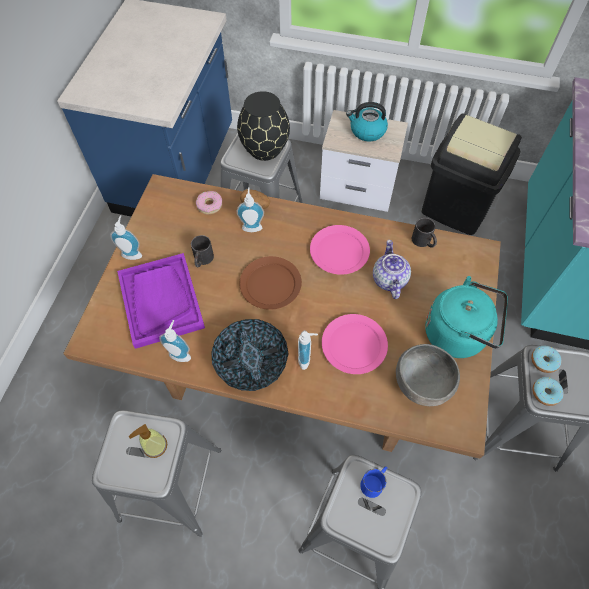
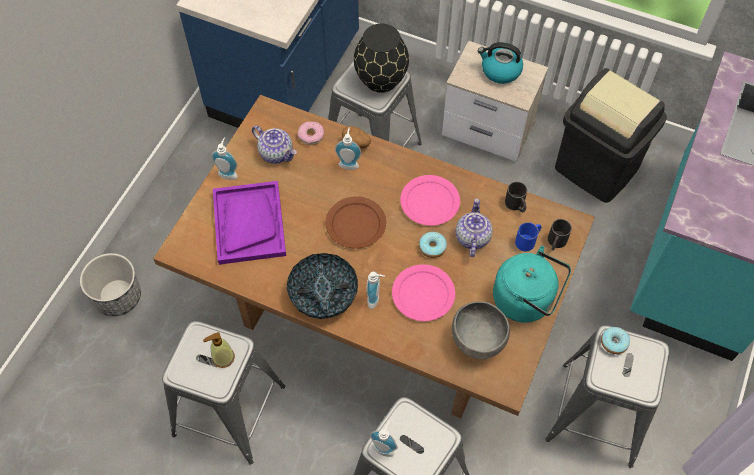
camera: 10 degrees right, 0 degrees up
soap dispenser [159,320,191,362] -> soap dispenser moved to [370,421,398,457]
black mug [191,235,214,267] -> black mug moved to [548,219,572,250]
blue mug [360,466,387,498] -> blue mug moved to [515,222,541,251]
donut [532,377,564,406] -> donut moved to [419,232,447,258]
none -> planter [80,253,141,316]
none -> teapot [252,125,297,164]

